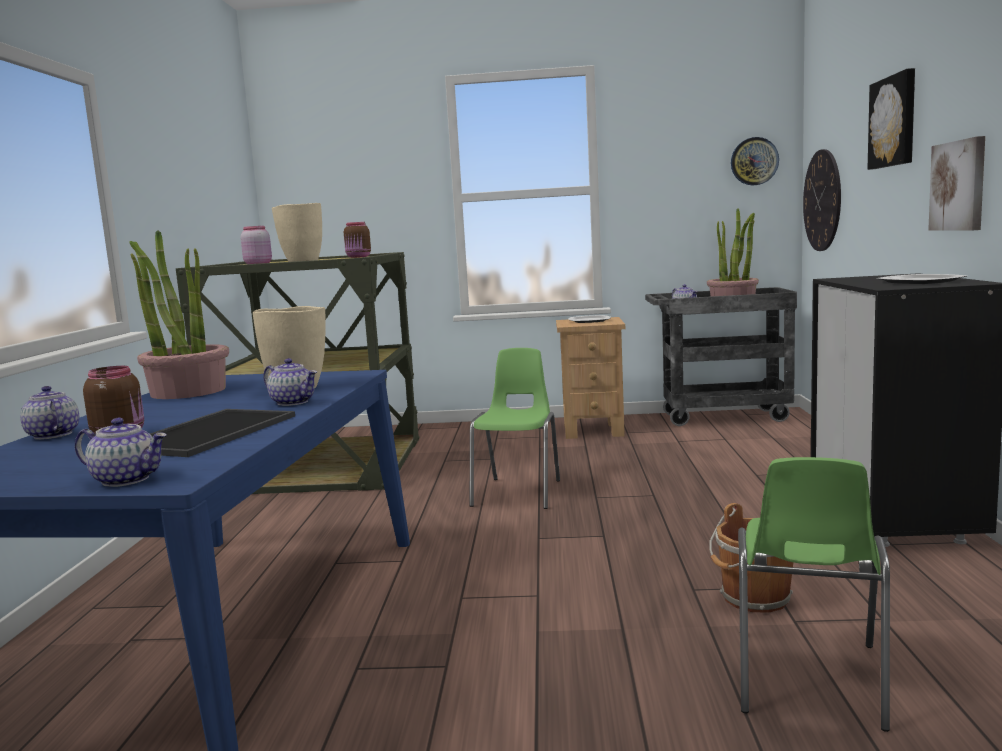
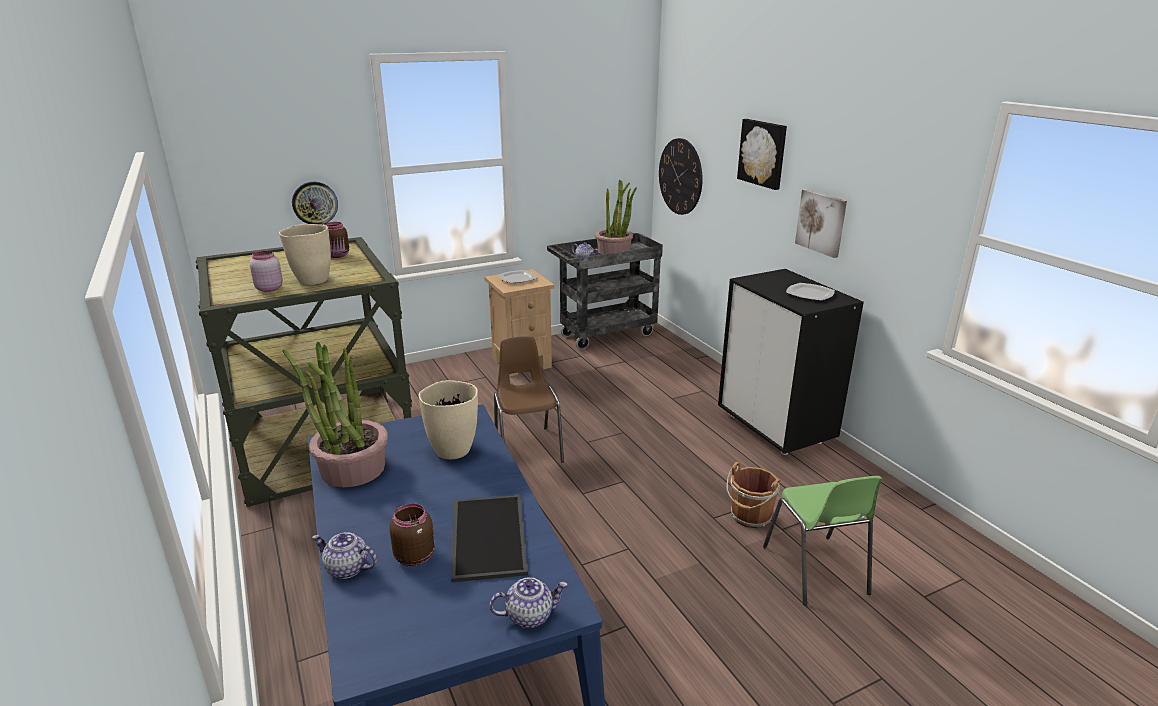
camera: 30 degrees left, 15 degrees up
teapot [263,358,317,406] -> none
green chair [470,348,560,509] -> brown chair [494,336,564,462]
wall clock [731,137,779,185] -> wall clock moved to [292,182,338,225]

